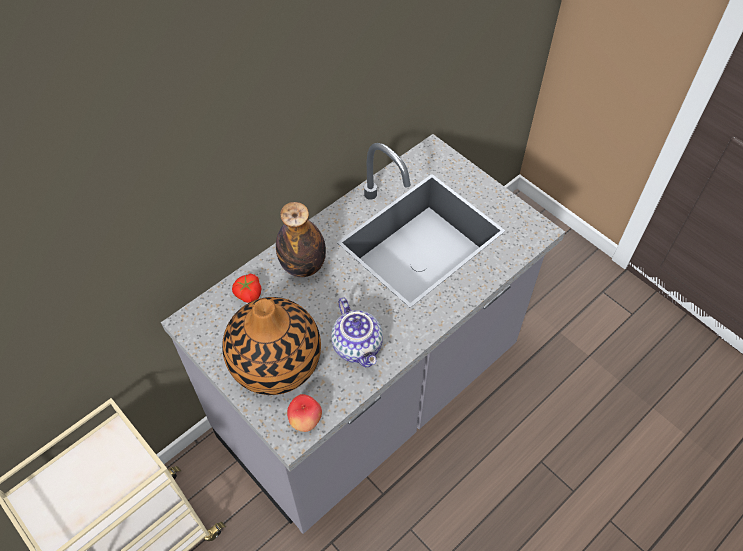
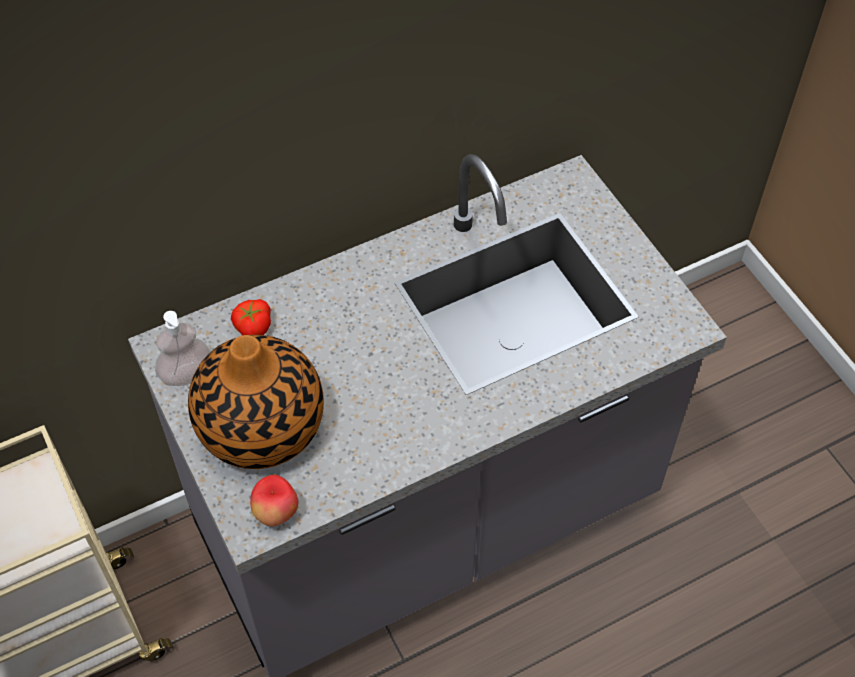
camera: 15 degrees right, 0 degrees up
bottle [276,202,326,277] -> none
teapot [331,297,383,367] -> none
none -> soap dispenser [155,311,210,386]

